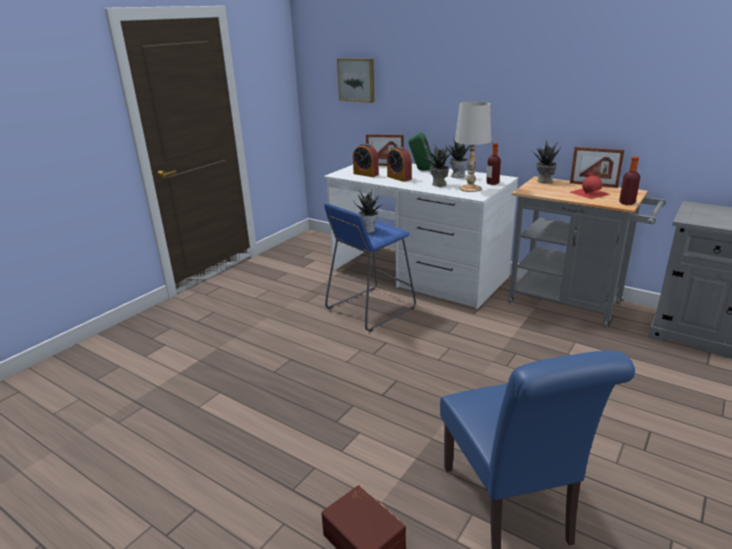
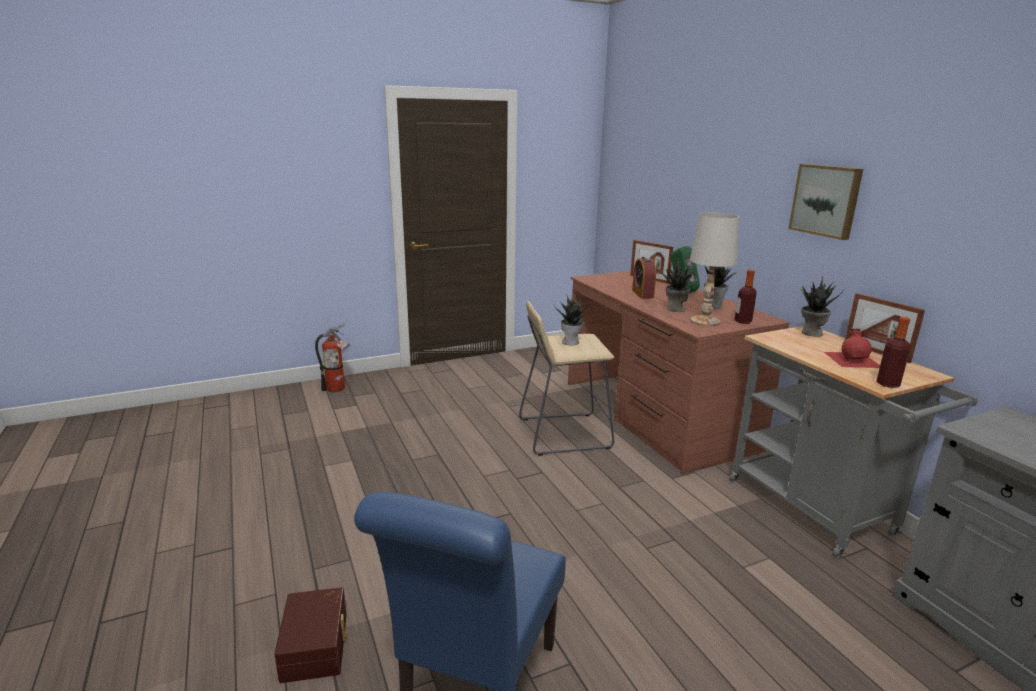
camera: 30 degrees right, 5 degrees down
white desk [324,164,518,309] -> brown desk [568,271,790,474]
blue stool [324,203,416,331] -> beige stool [519,301,614,456]
picture [337,58,374,103] -> picture moved to [788,164,863,240]
alarm clock [353,143,379,177] -> none
none -> fire extinguisher [315,323,350,392]

